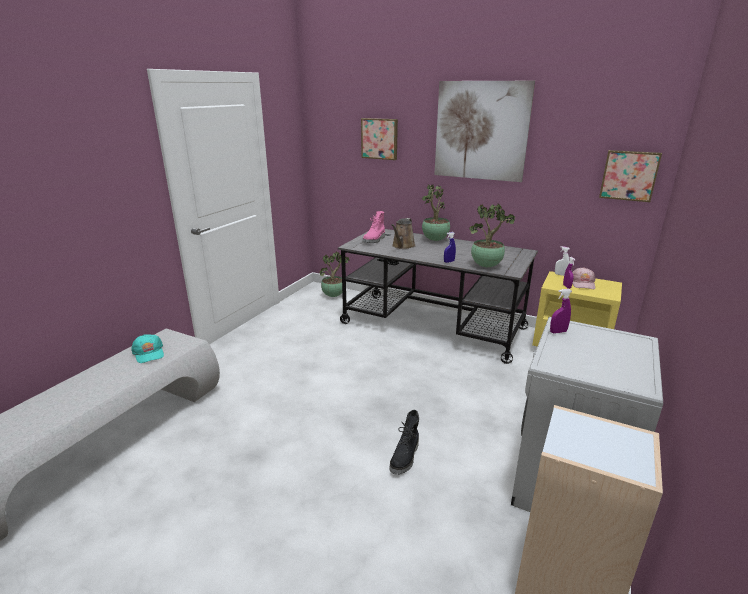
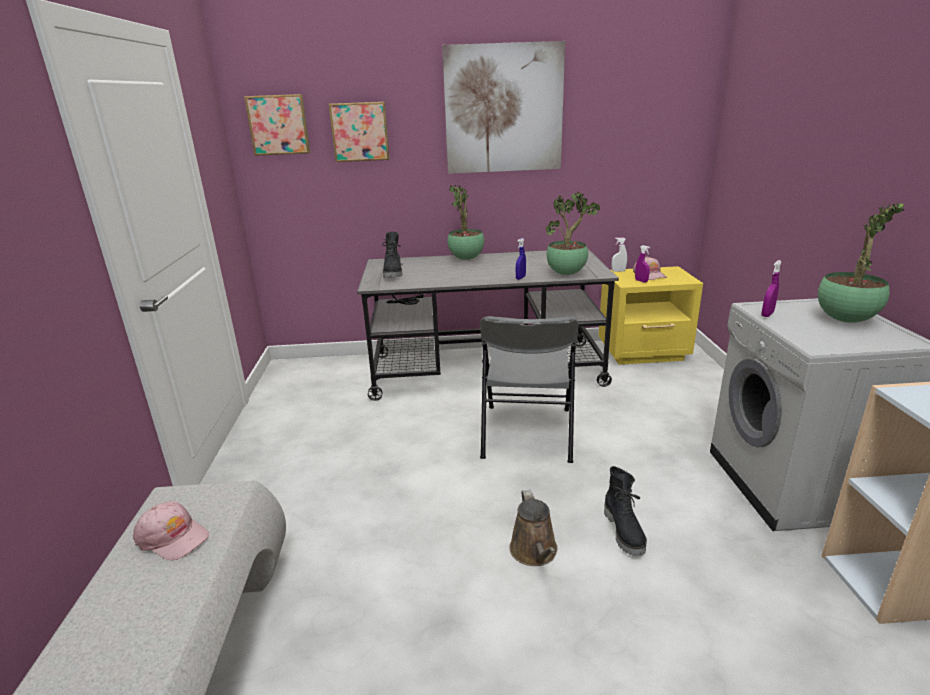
camera: 30 degrees left, 0 degrees up
turquoise cap [131,334,164,363] -> pink cap [133,501,209,560]
potted plant [319,252,349,297] -> potted plant moved to [818,203,904,323]
pink boot [363,211,385,243] -> black boot [383,232,403,278]
brown watering can [391,218,416,249] -> brown watering can moved to [510,489,558,566]
picture [599,150,662,202] -> picture moved to [244,94,310,156]
none -> grey chair [480,316,578,463]

